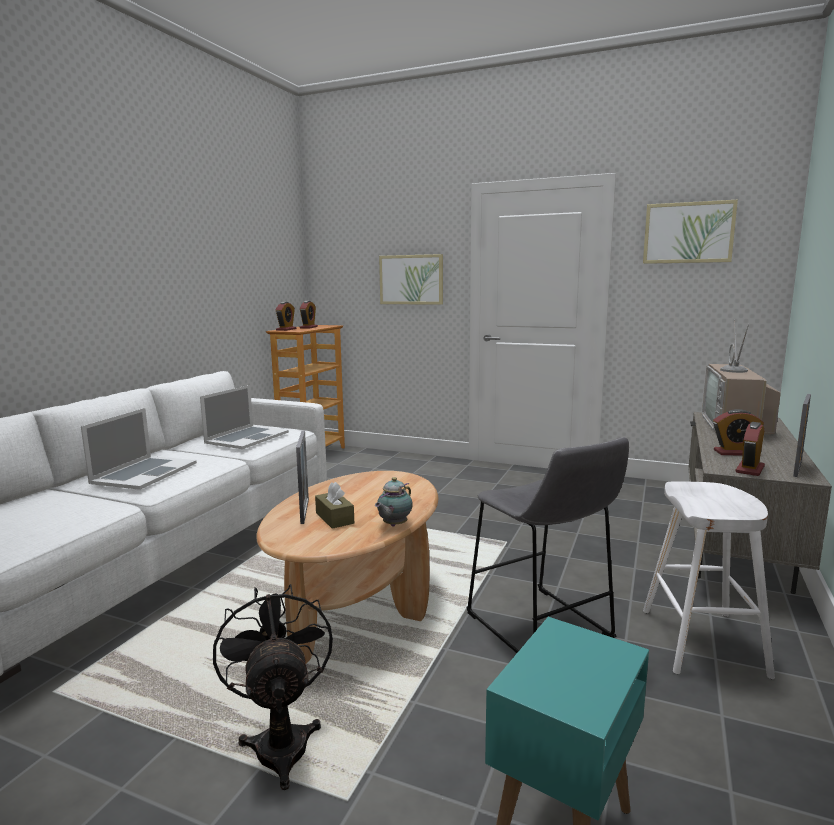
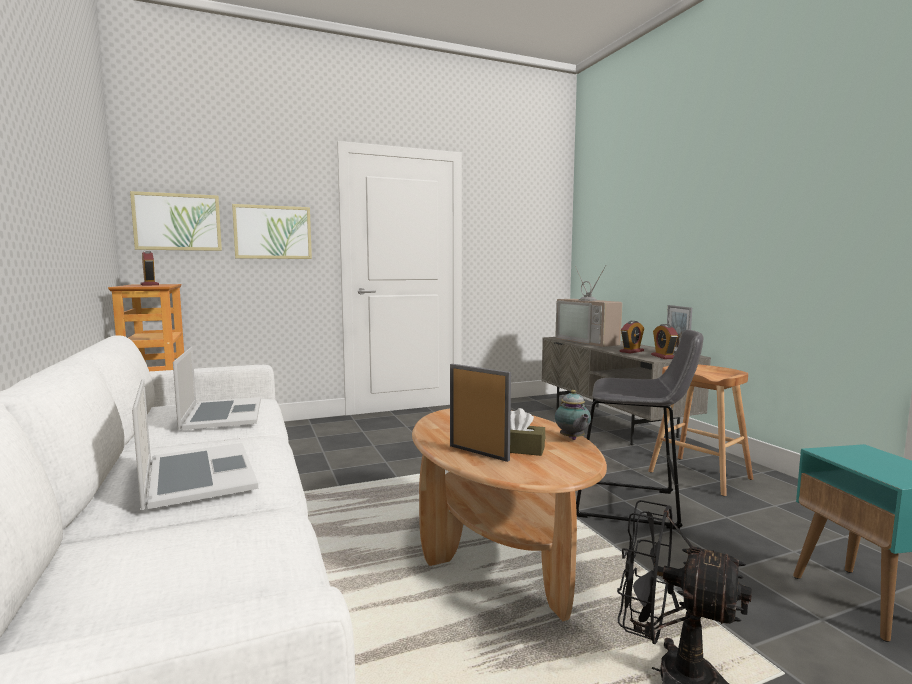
camera: 45 degrees left, 5 degrees down
alarm clock [276,302,297,331] -> none
picture [643,200,738,264] -> picture moved to [130,191,222,251]
white stool [643,481,775,679] -> brown stool [648,364,753,496]

